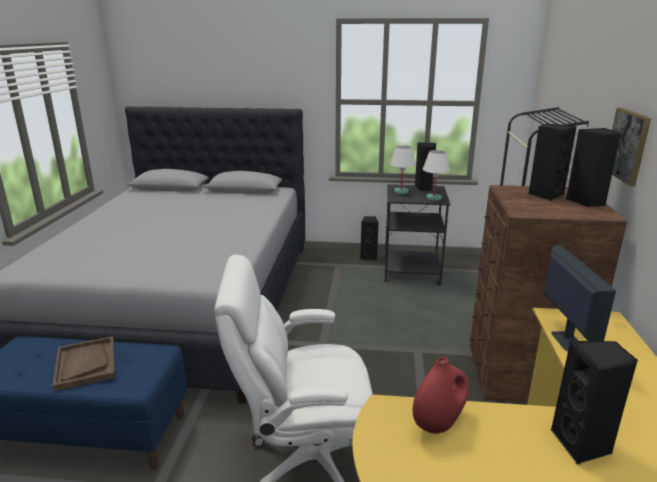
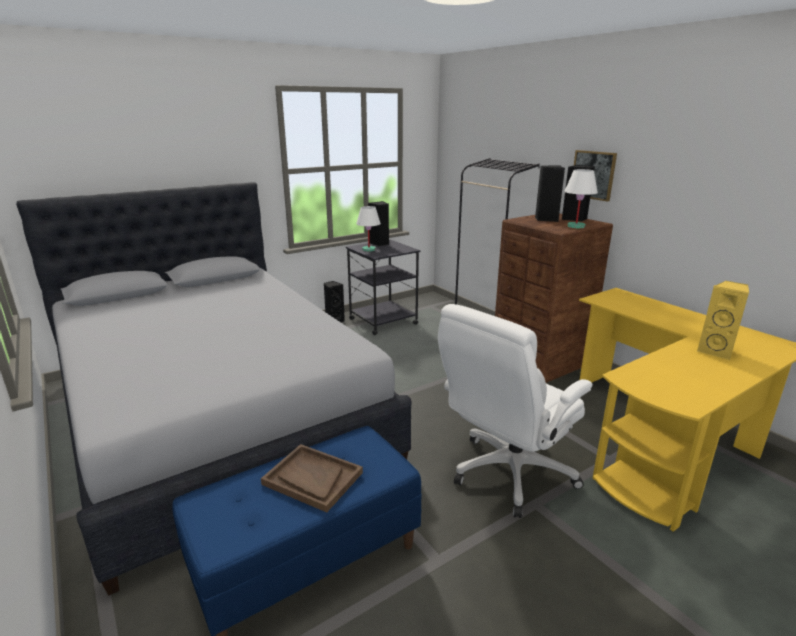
camera: 40 degrees left, 0 degrees up
red vase [413,357,469,434] -> none
white table lamp [422,150,450,201] -> white table lamp moved to [564,169,598,228]
monitor [544,245,616,352] -> none
black speaker [551,340,638,464] -> yellow speaker [697,281,749,360]

